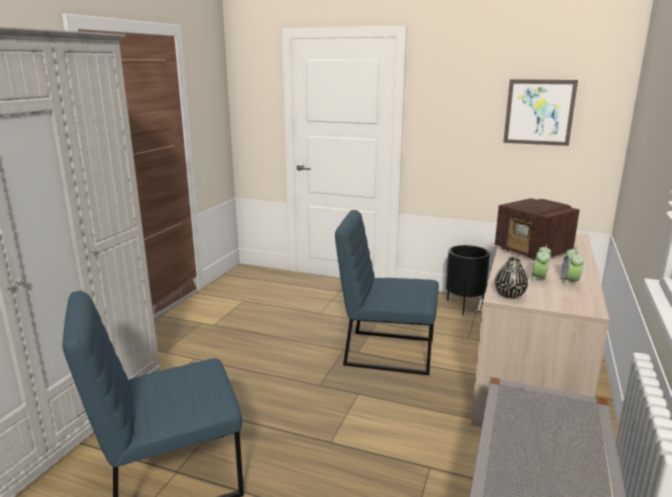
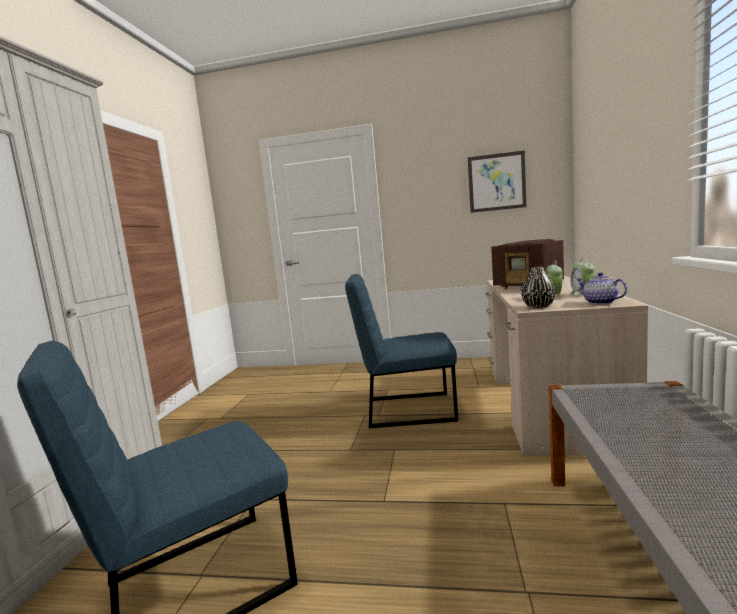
camera: 10 degrees left, 10 degrees down
black planter [446,245,490,315] -> none
none -> teapot [577,272,627,305]

